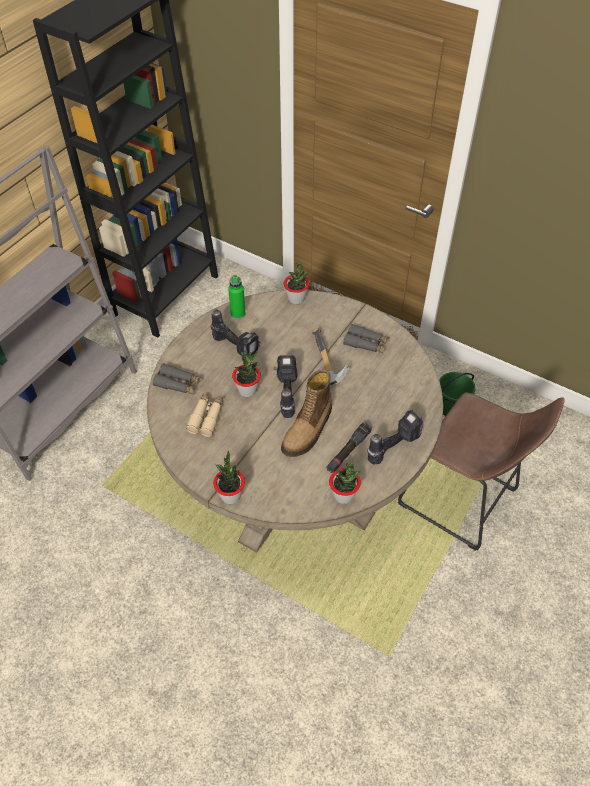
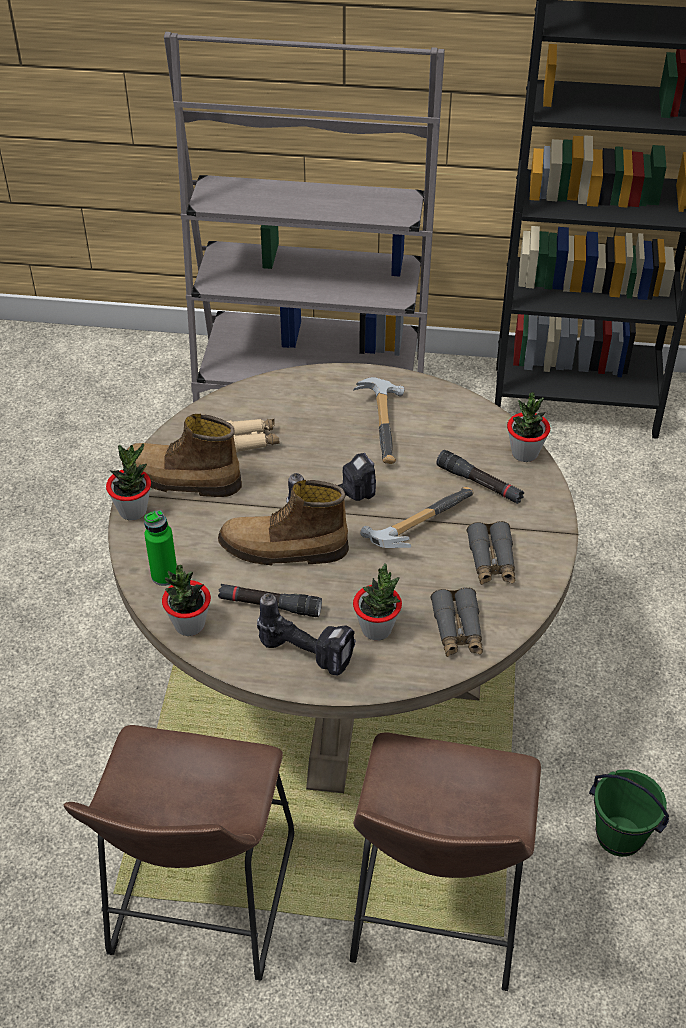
camera: 65 degrees right, 5 degrees down
grey binoculars [153,363,202,394] -> grey binoculars moved to [431,587,483,657]
power drill [211,309,261,355] -> hammer [353,377,404,464]
green bottle [228,275,245,319] -> green bottle moved to [144,510,177,586]
potted plant [232,351,261,397] -> potted plant moved to [353,563,402,641]
none -> brown stool [64,725,295,981]
none -> boot [122,414,242,497]
none -> black flashlight [436,450,524,504]

